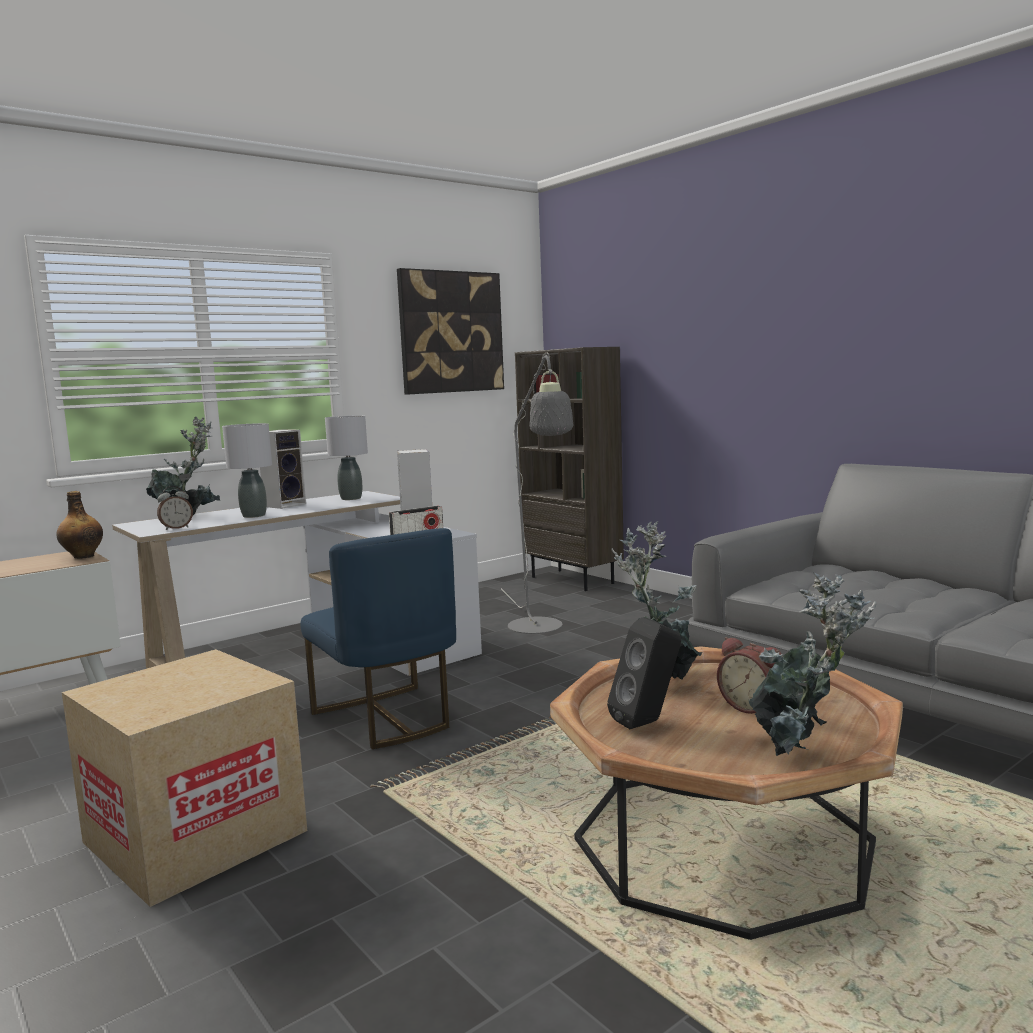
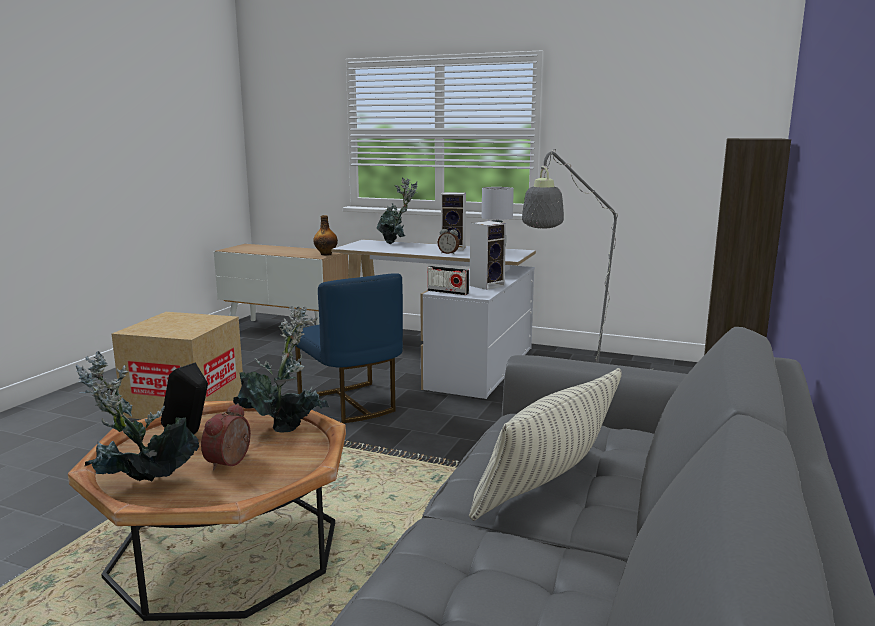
camera: 60 degrees right, 5 degrees up
alarm clock [157,486,193,530] -> alarm clock moved to [438,225,459,254]
grey table lamp [222,423,272,518] -> none
blue chair [301,528,456,749] -> blue chair turned 60 degrees counterclockwise [295,273,403,423]
picture [397,268,504,395] -> none
none -> pillow [469,368,622,521]

